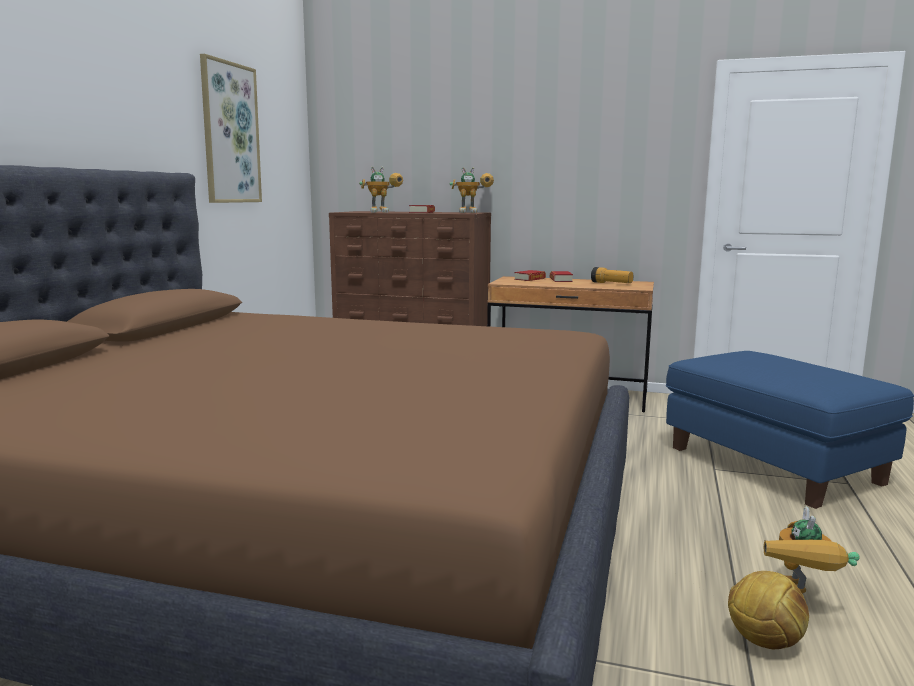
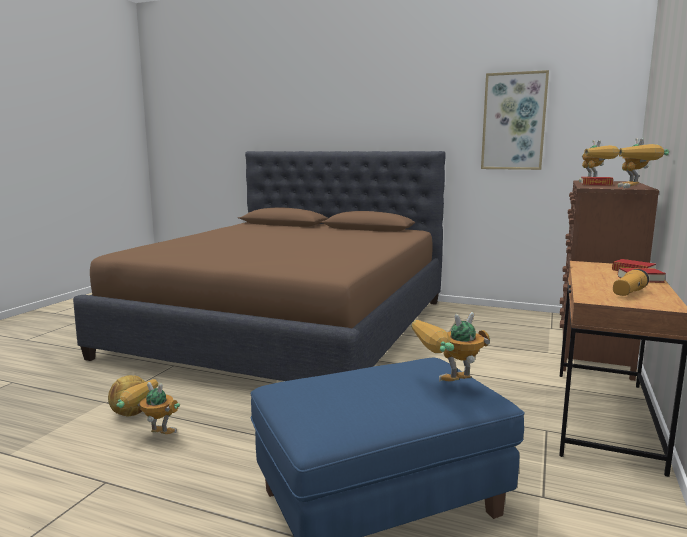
camera: 95 degrees right, 0 degrees up
none -> toy robot [411,312,490,381]

